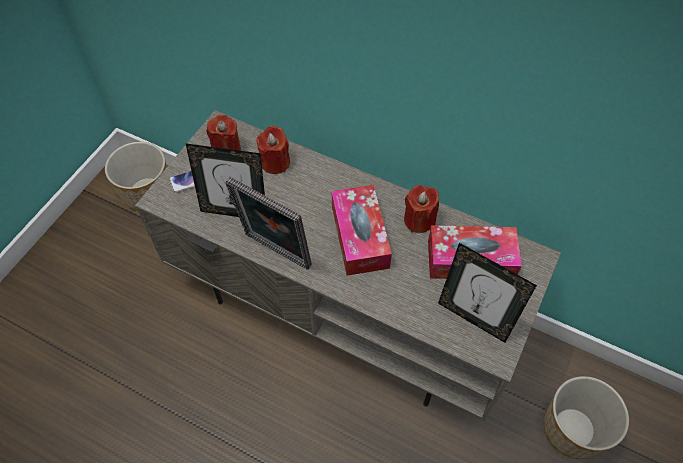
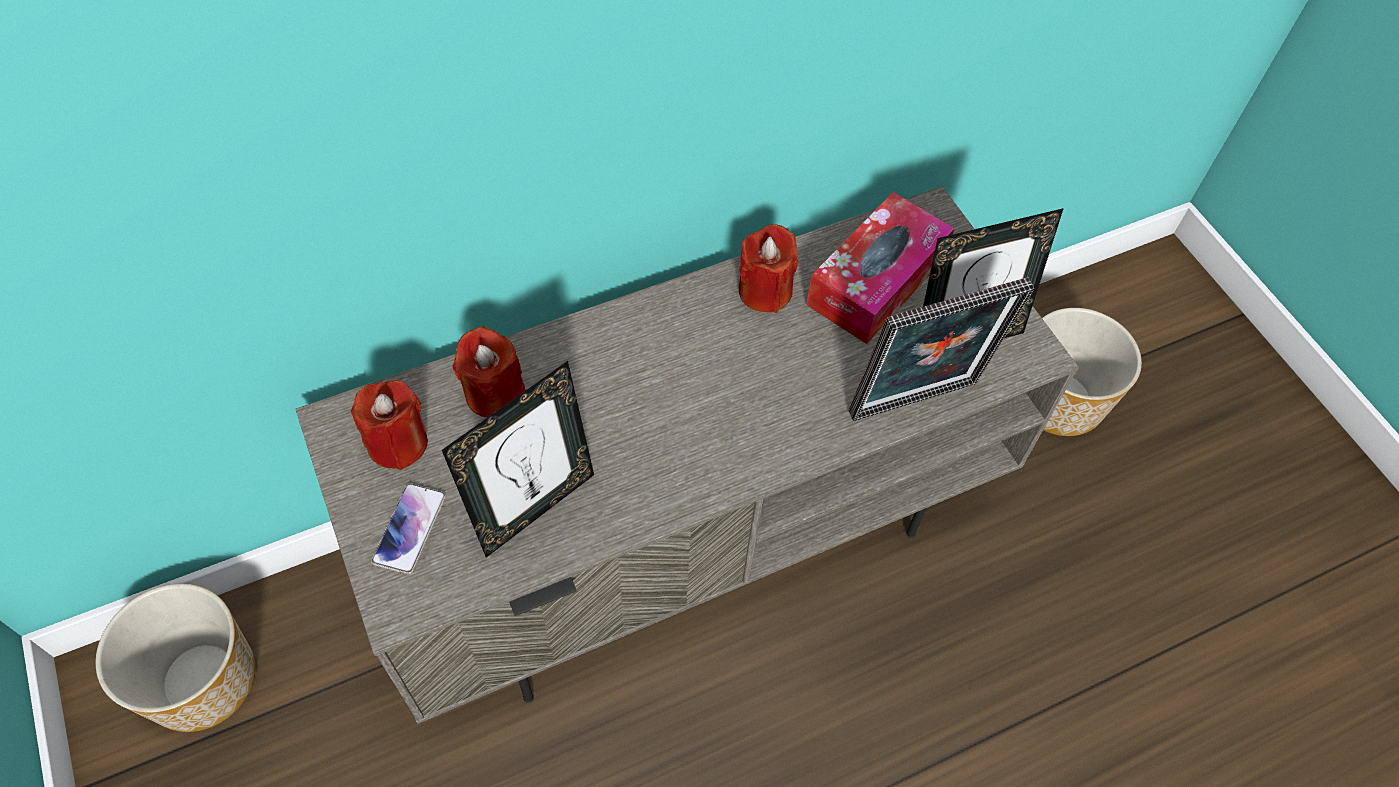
camera: 55 degrees left, 0 degrees up
picture frame [225,177,312,270] -> picture frame moved to [849,277,1034,421]
tissue box [332,185,392,276] -> none

